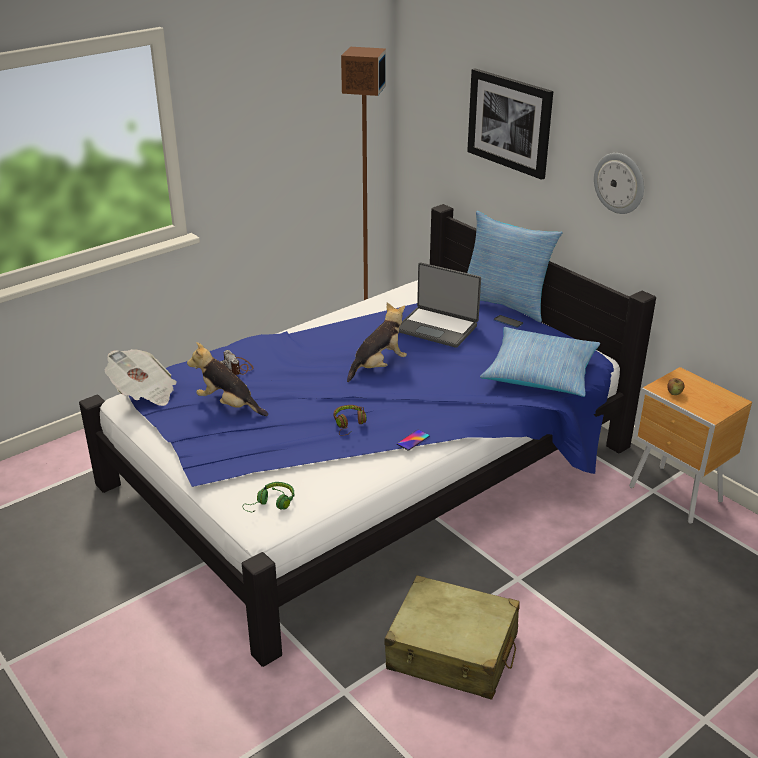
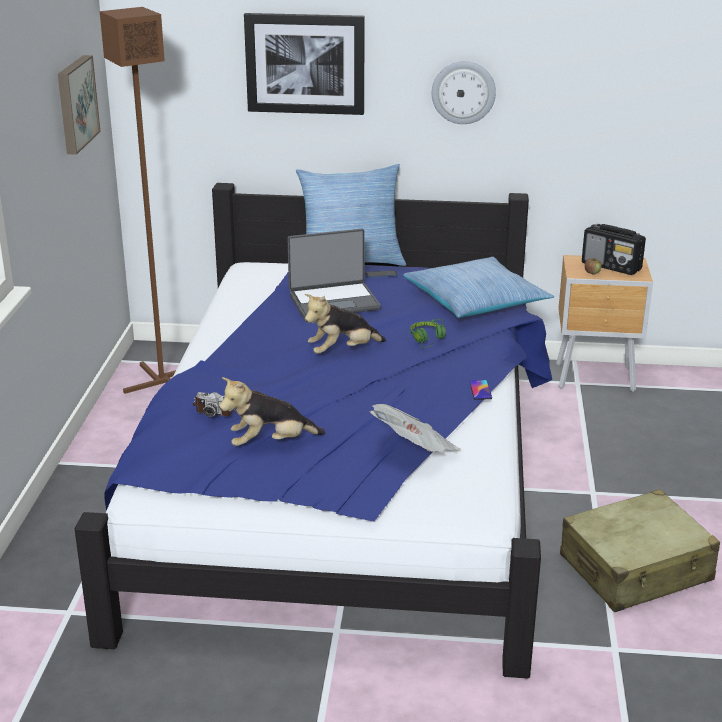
camera: 45 degrees left, 5 degrees down
newspaper [105,349,177,406] -> newspaper moved to [369,404,461,453]
green headphones [243,482,295,512] -> green headphones moved to [410,319,446,348]
brown headphones [334,405,366,436] -> none
plush toy [347,303,407,382] -> plush toy turned 120 degrees counterclockwise [305,294,386,354]
none -> picture [58,55,101,155]
none -> radio [582,224,646,275]

